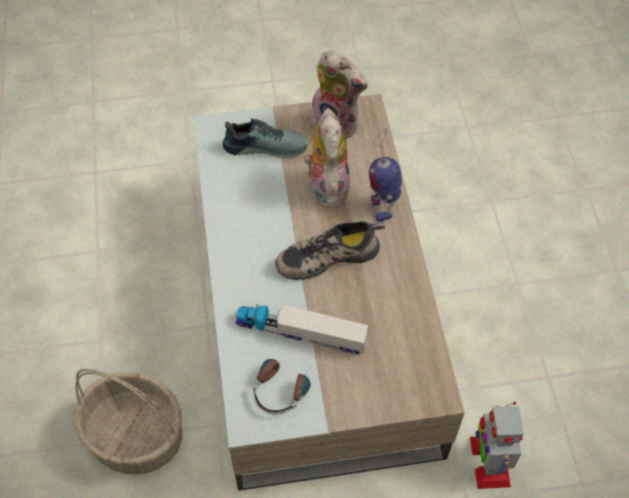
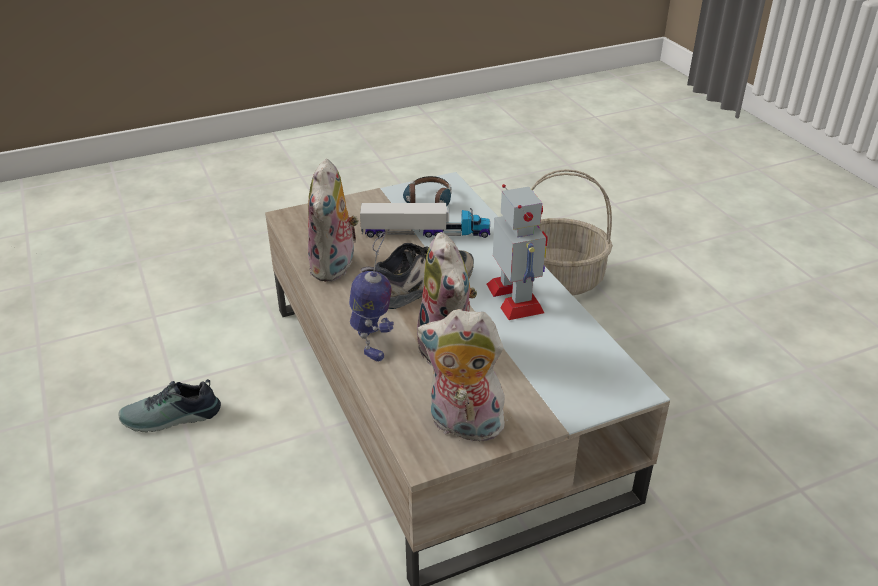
camera: 165 degrees right, 20 degrees down
shoe [223,119,308,158] -> shoe moved to [118,379,221,432]
toy robot [470,402,524,489] -> toy robot moved to [486,184,548,320]
none -> plush toy [308,158,359,282]

